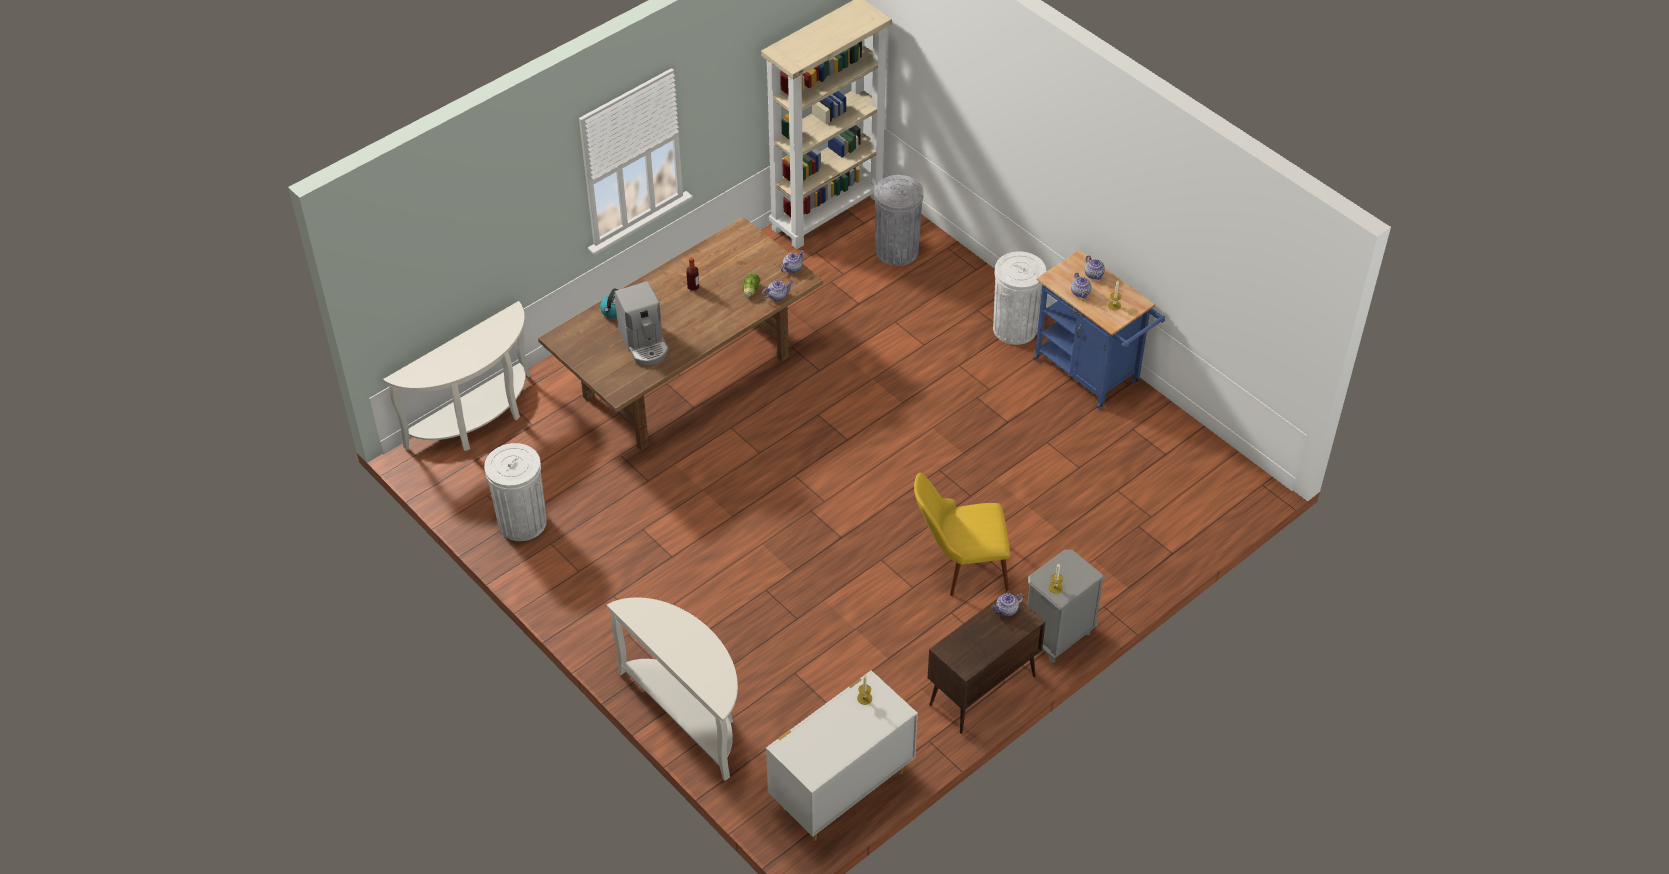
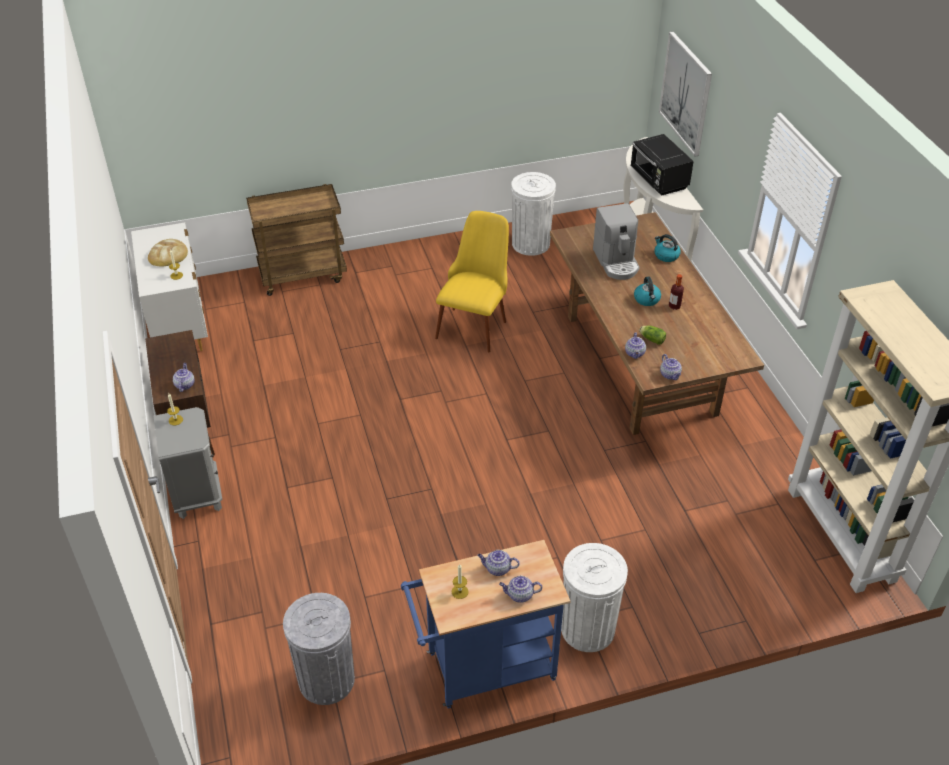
camera: 115 degrees right, 5 degrees down
white console table [607,597,738,781] -> brown cart [246,184,347,296]
coffee machine [614,281,669,365] -> coffee machine turned 105 degrees counterclockwise [593,203,639,280]
grey trash can [874,175,924,266] -> grey trash can moved to [283,593,355,705]
yellow chair [914,473,1010,596] -> yellow chair moved to [435,211,509,352]
none -> bread [148,239,188,266]
none -> black microwave [630,134,694,196]
none -> kettle [634,277,661,306]
none -> picture [659,32,712,157]

